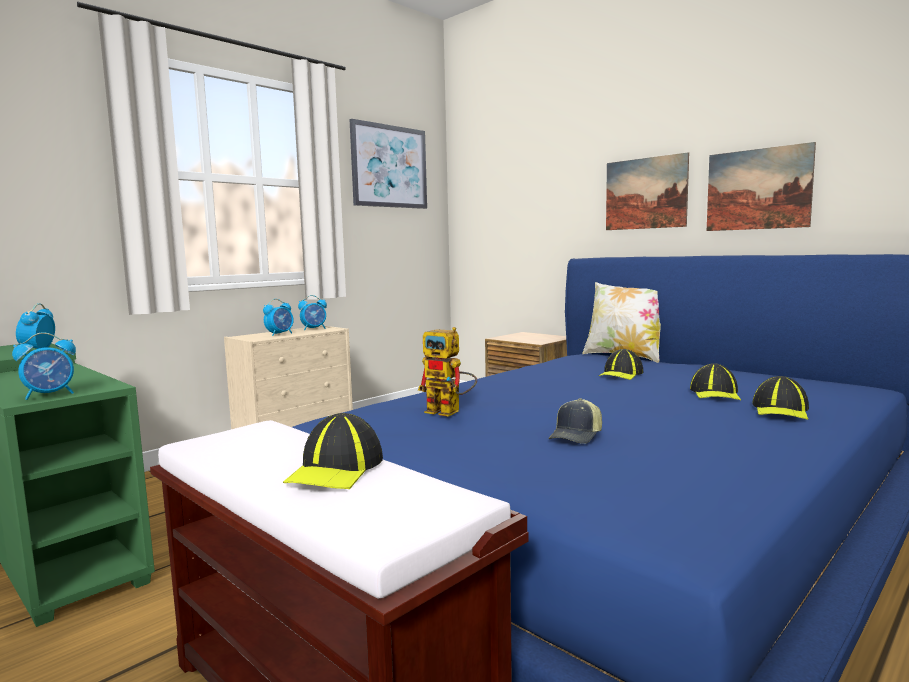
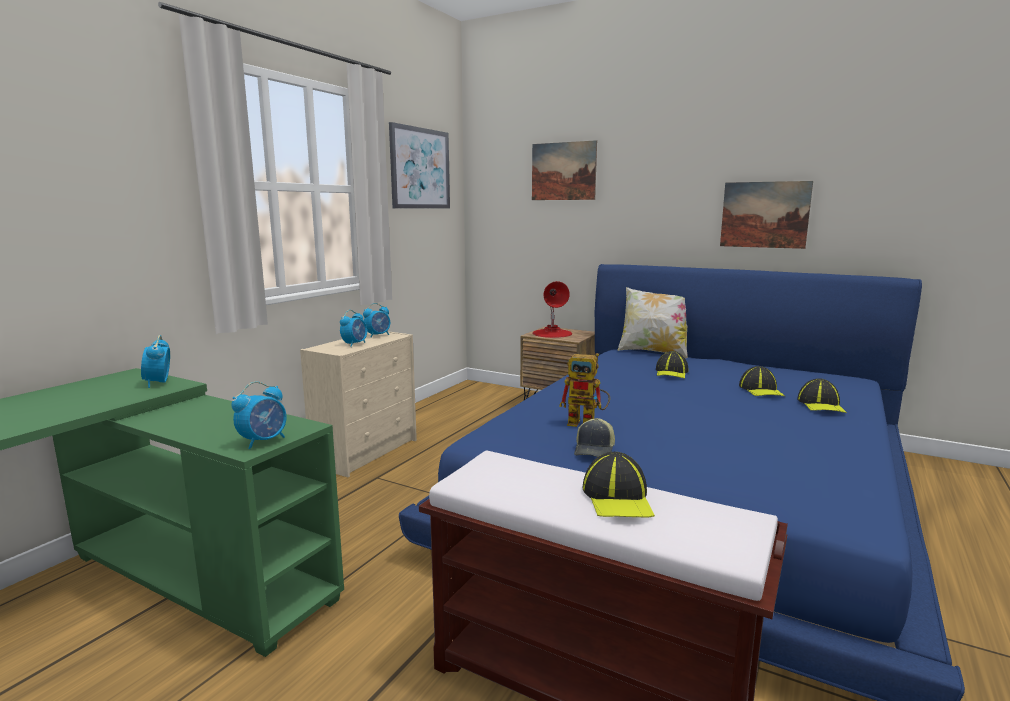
camera: 15 degrees left, 5 degrees up
cap [548,398,602,444] -> cap moved to [574,418,615,457]
picture [606,152,689,230] -> picture moved to [532,140,597,200]
none -> red table lamp [532,281,572,338]

